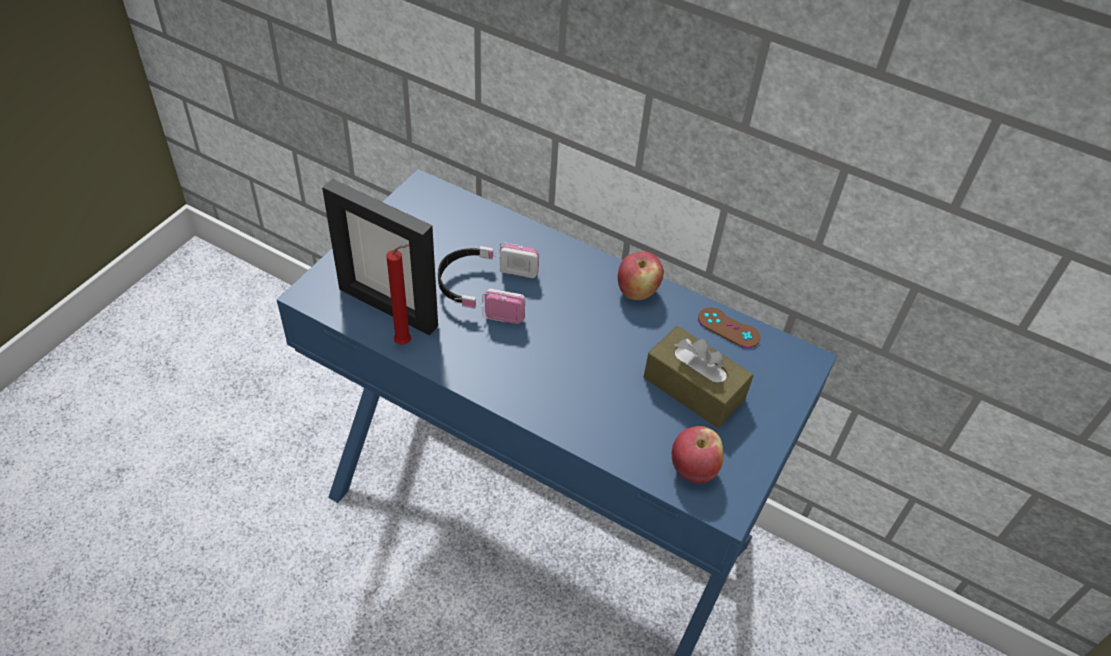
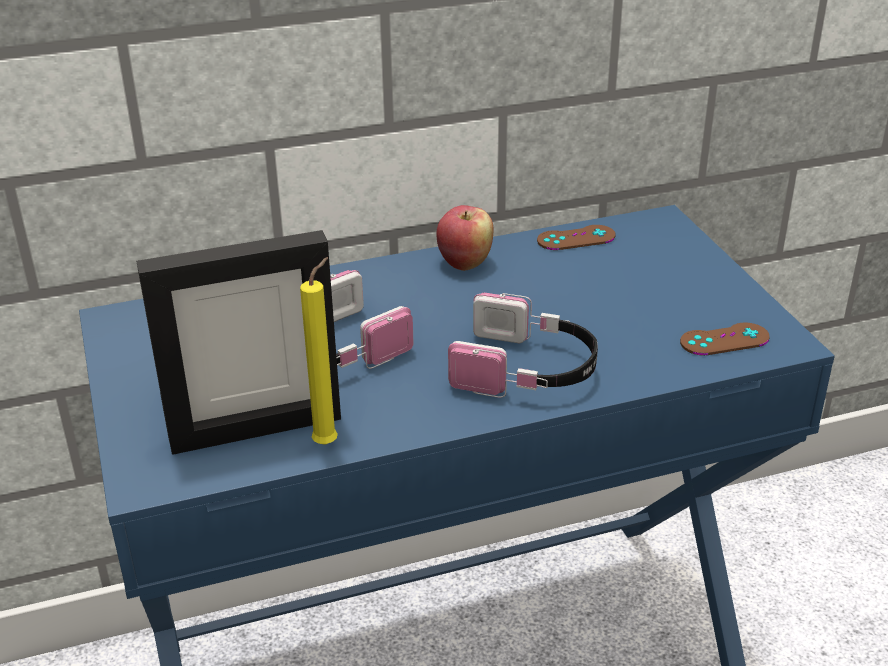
camera: 45 degrees left, 15 degrees down
red candle [386,244,411,345] -> yellow candle [300,257,338,445]
brown tissue box [644,326,754,428] -> none
apple [672,426,724,484] -> brown game controller [680,323,770,356]
none -> headphones [448,293,598,398]

